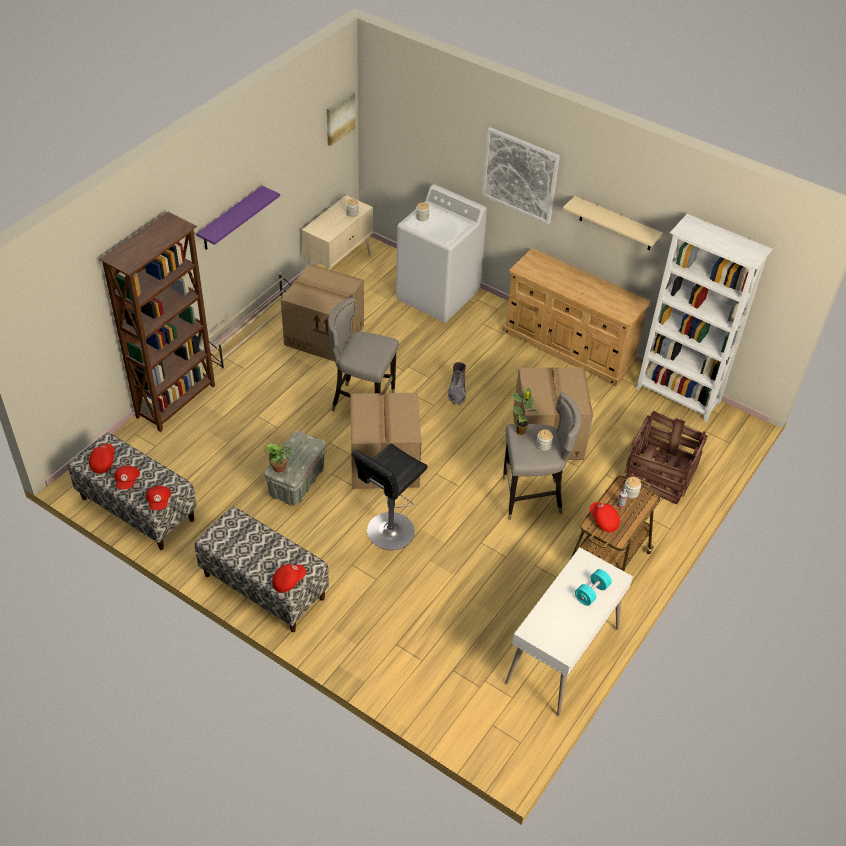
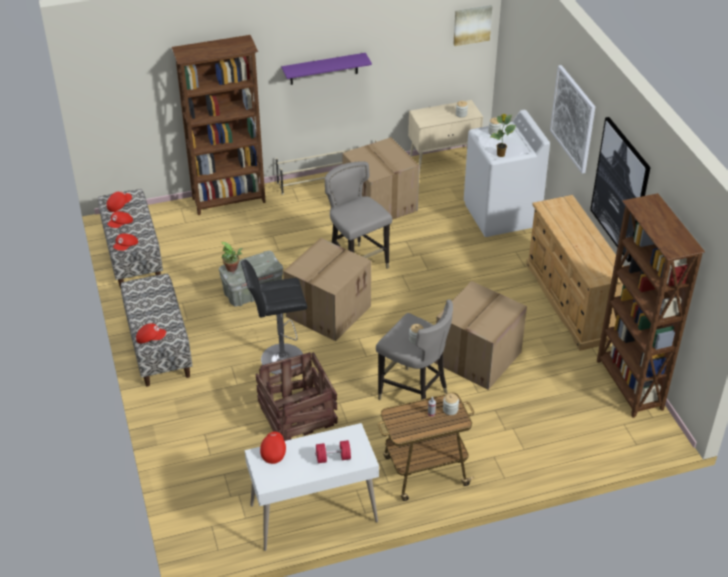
camera: 40 degrees right, 5 degrees down
grey boot [448,362,466,405] -> none
potted plant [511,387,538,435] -> potted plant moved to [490,114,516,157]
beige shelf [563,196,663,250] -> picture [590,117,651,262]
turquoise dumbbell [575,569,612,606] -> red dumbbell [315,440,351,463]
red cap [590,502,620,532] -> red cap moved to [260,432,286,464]
crate [624,411,708,505] -> crate moved to [256,352,338,441]
white bookcase [636,214,773,422] -> brown bookcase [597,193,705,418]

